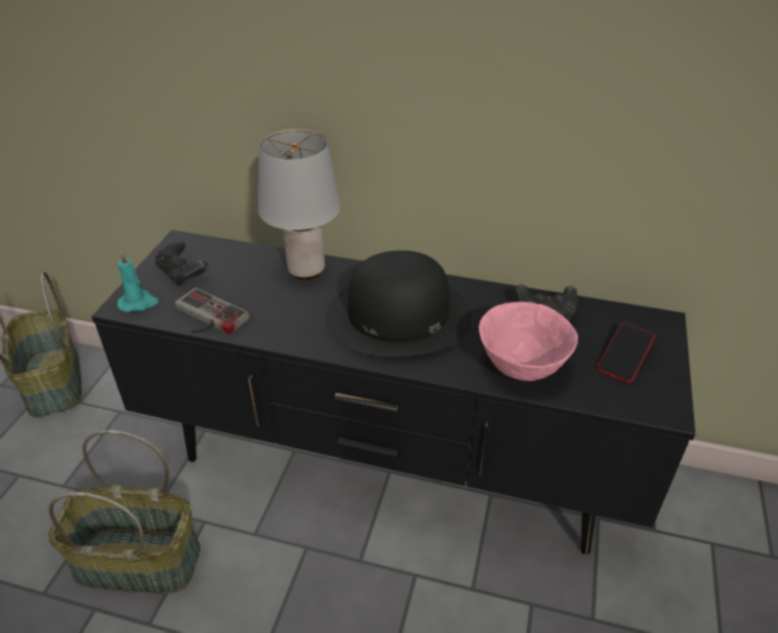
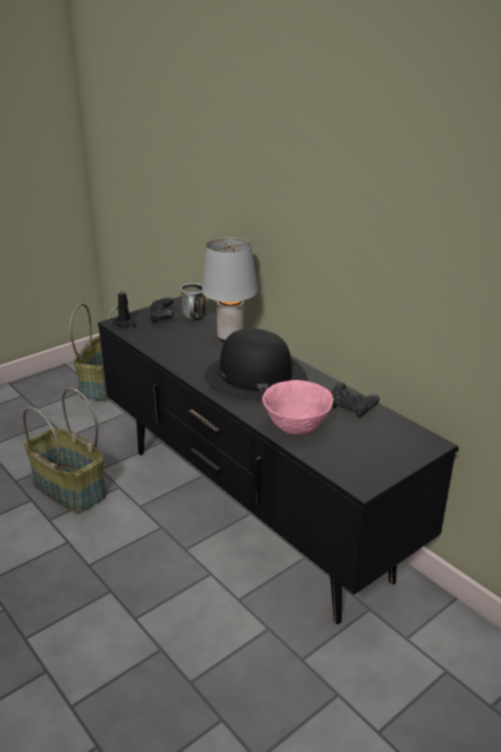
camera: 35 degrees right, 10 degrees down
turquoise candle [117,250,159,312] -> black candle [113,286,137,328]
game controller [175,288,250,334] -> none
phone [597,323,655,383] -> none
none -> mug [181,283,206,320]

